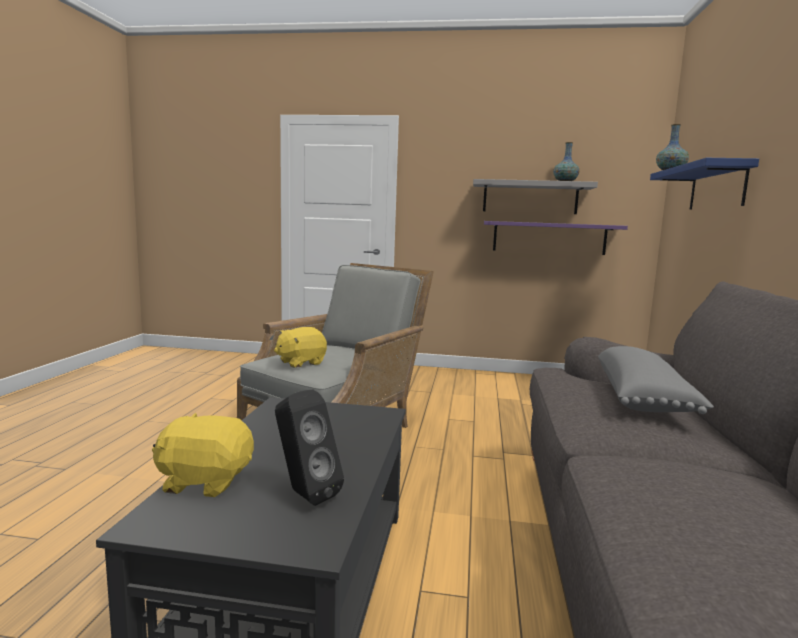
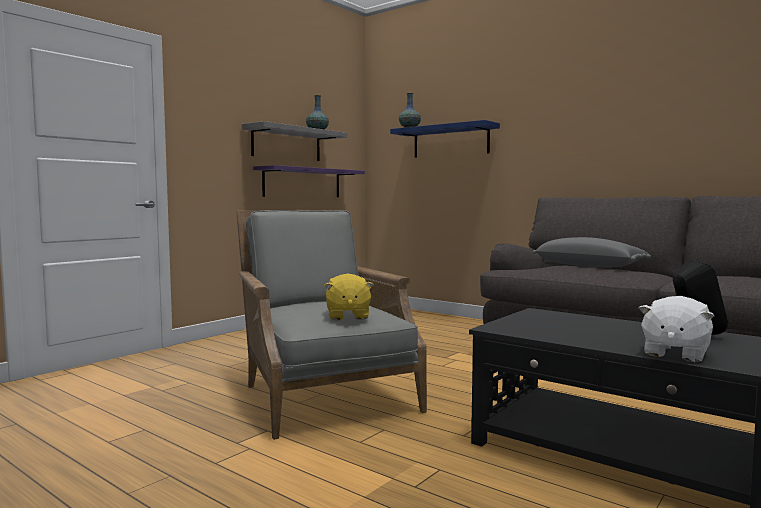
camera: 60 degrees left, 5 degrees down
yellow plush toy [152,413,254,497] -> white plush toy [638,296,714,362]

